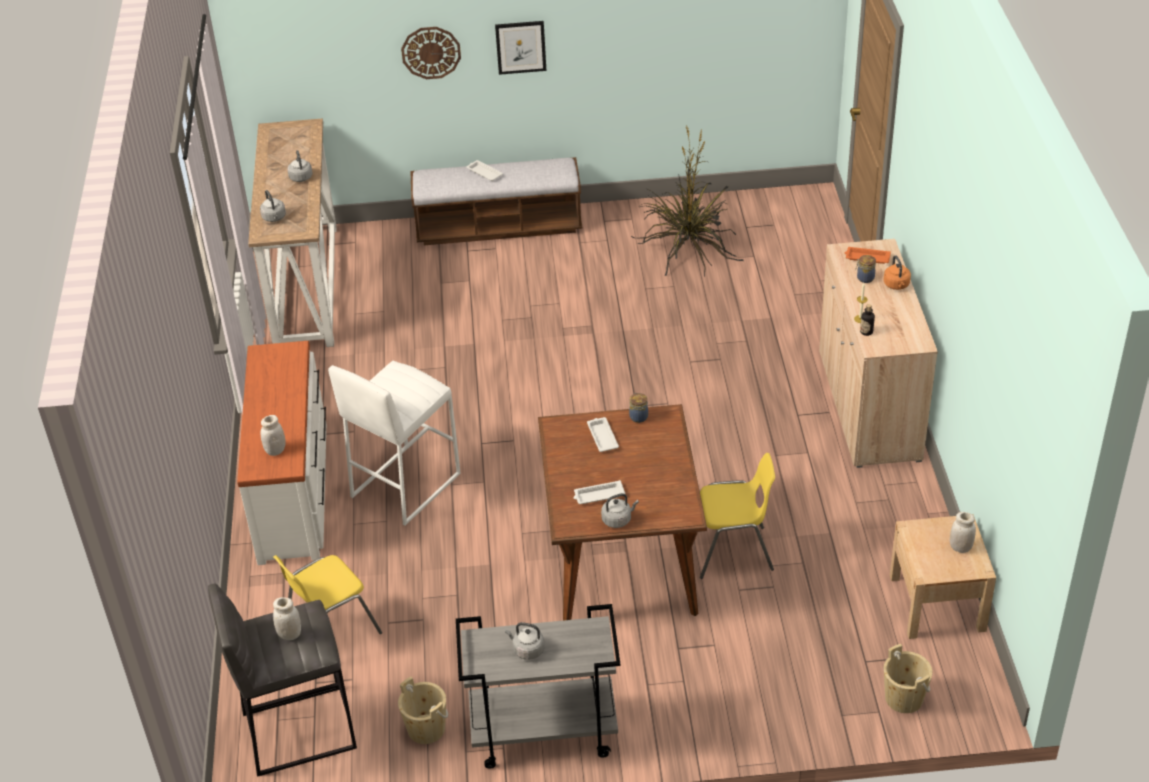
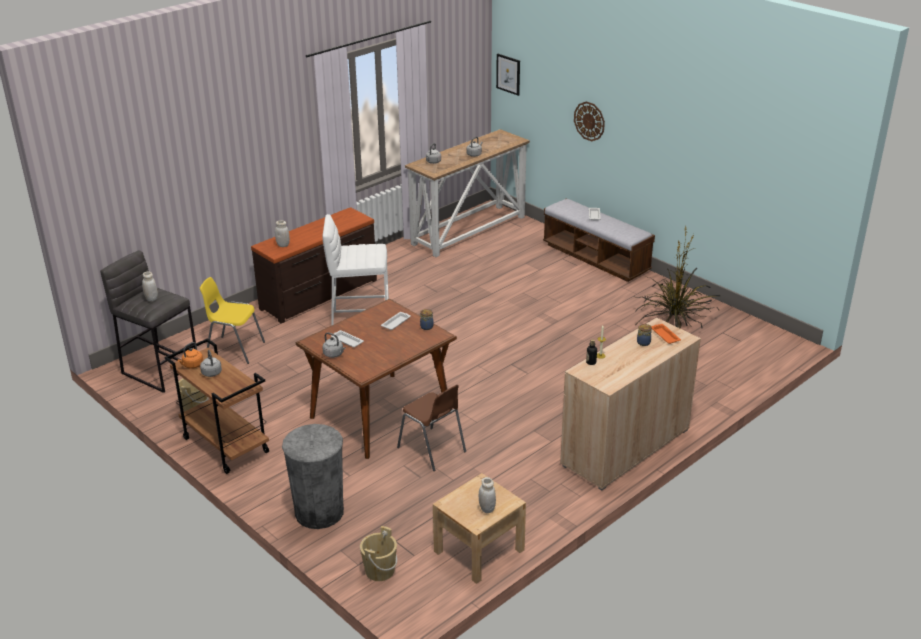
camera: 50 degrees right, 10 degrees down
white dresser [237,341,326,565] -> brown dresser [251,207,377,323]
grey cart [456,604,620,769] -> brown cart [165,338,269,474]
picture [495,21,546,75] -> picture moved to [496,54,520,96]
yellow chair [700,453,775,579] -> brown chair [397,385,466,471]
orange kettle [883,255,911,290] -> orange kettle moved to [177,342,203,369]
none -> grey trash can [282,424,344,529]

